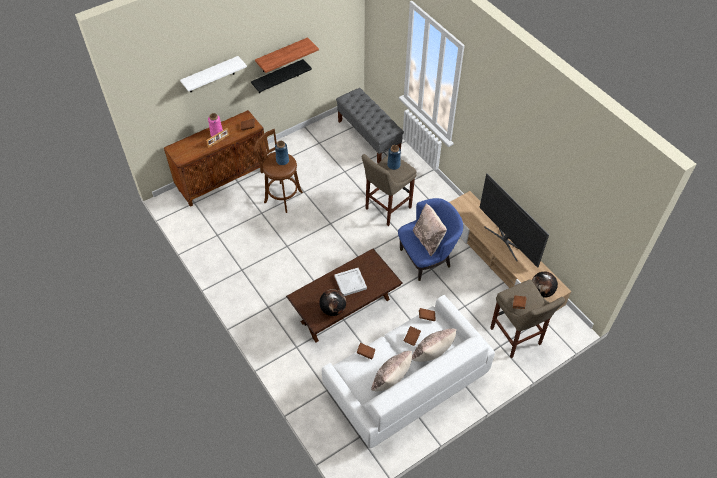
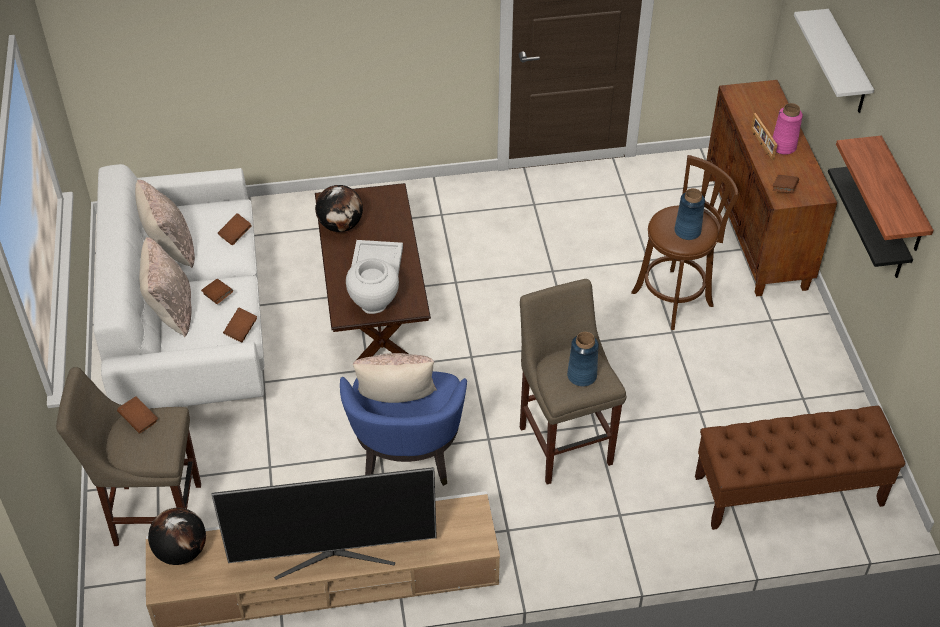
camera: 115 degrees right, 5 degrees down
grey bench [336,88,404,164] -> brown bench [695,406,905,530]
none -> white vase [346,258,399,314]

